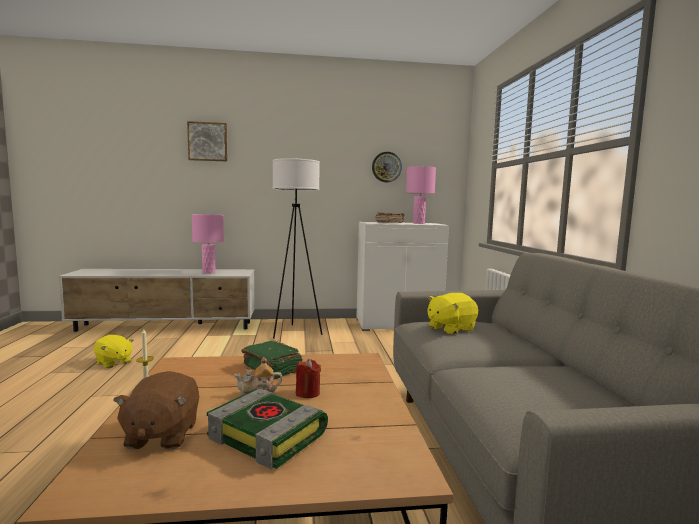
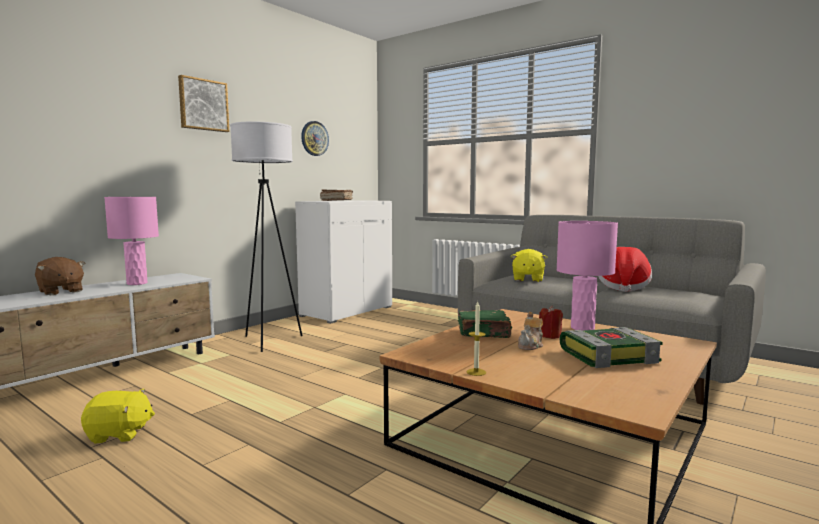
camera: 45 degrees left, 0 degrees up
brown plush toy [113,371,199,449] -> brown plush toy moved to [35,257,85,295]
picture [187,121,227,161] -> picture moved to [178,75,229,132]
pink table lamp [406,166,436,224] -> pink table lamp moved to [556,221,618,331]
none -> hat [598,247,652,292]

